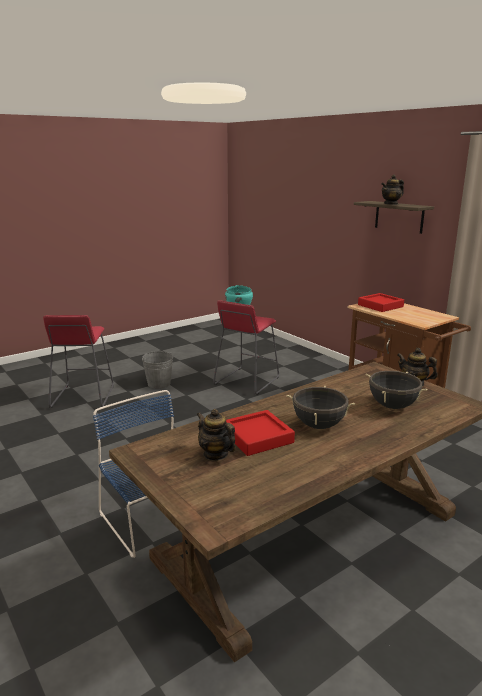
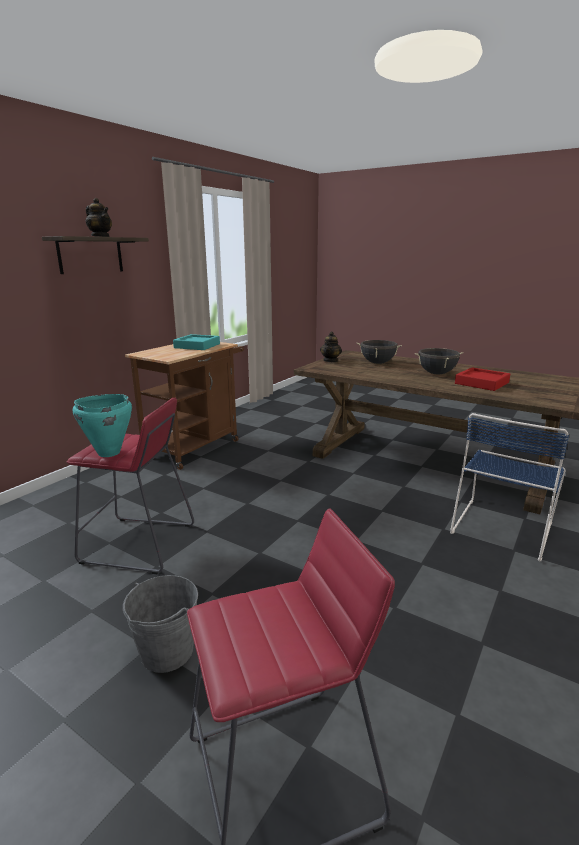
camera: 110 degrees left, 0 degrees up
teapot [197,409,236,461] -> none
red tray [358,293,404,312] -> none
none -> turquoise tray [173,334,220,350]

